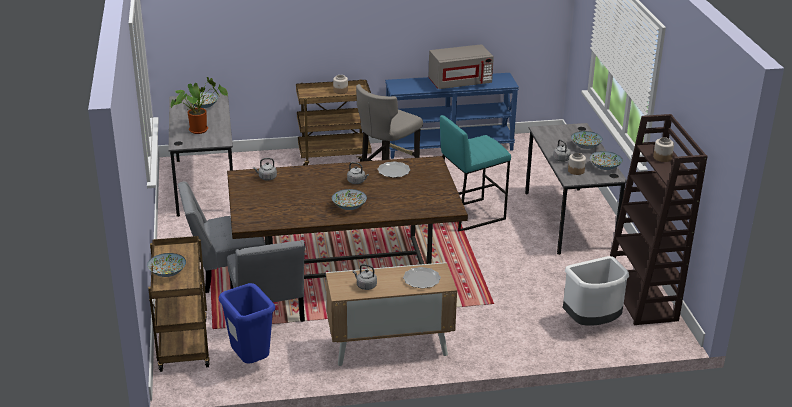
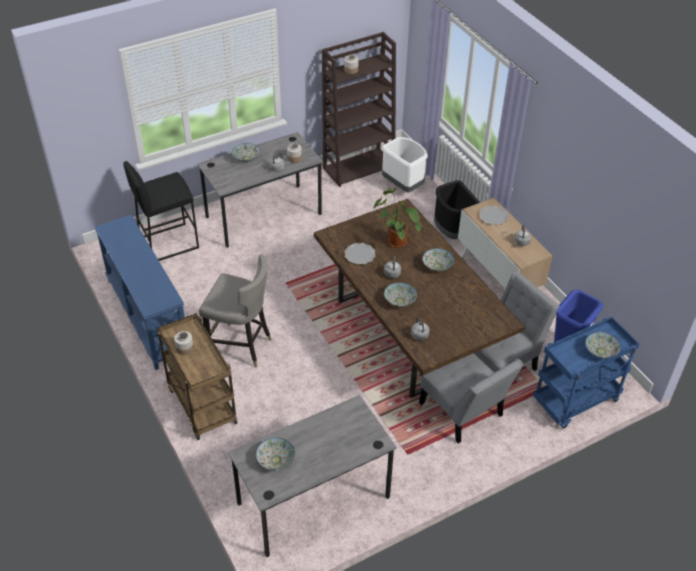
camera: 110 degrees left, 15 degrees up
brown cart [148,236,210,372] -> blue cart [533,317,639,428]
potted plant [171,77,228,134] -> potted plant moved to [373,188,421,248]
grey microwave [428,44,494,89] -> none
turquoise stool [440,115,511,231] -> none
bowl [590,151,623,170] -> bowl moved to [384,282,417,307]
none -> black stool [123,161,199,261]
none -> black trash can [434,180,480,239]

